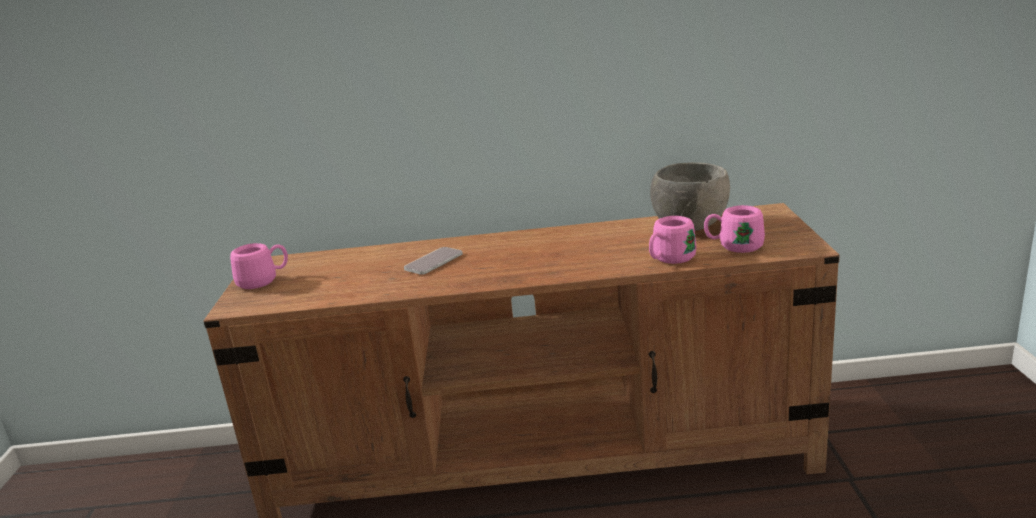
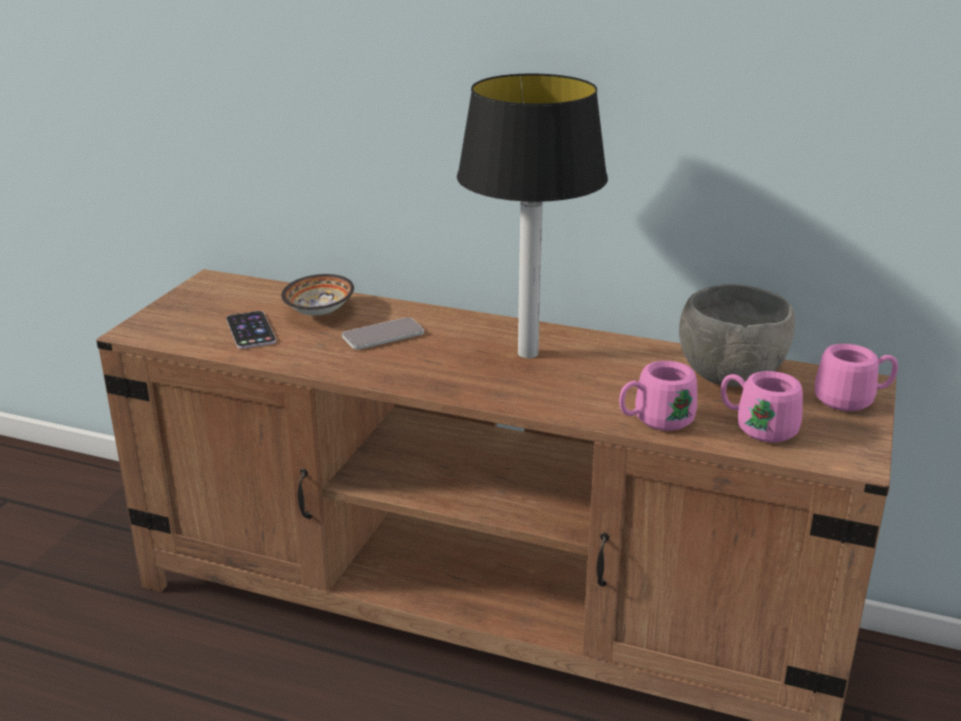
camera: 20 degrees right, 5 degrees up
pink mug [230,243,288,289] -> pink mug moved to [815,344,898,411]
none -> phone [226,311,276,349]
none -> bowl [281,274,354,316]
none -> table lamp [457,73,608,358]

